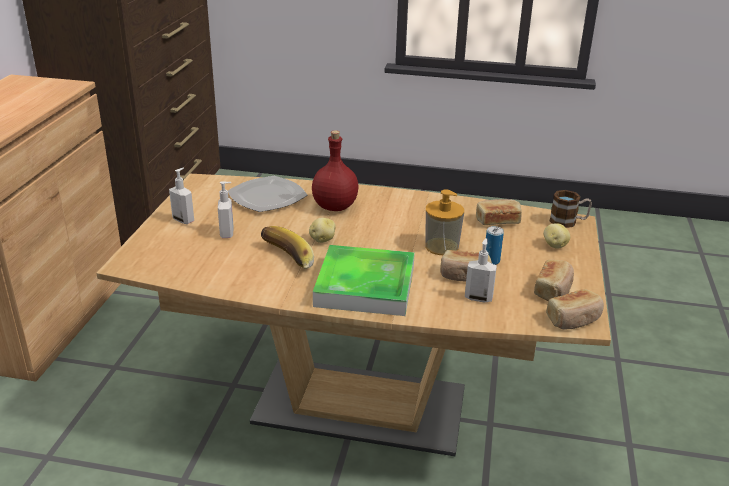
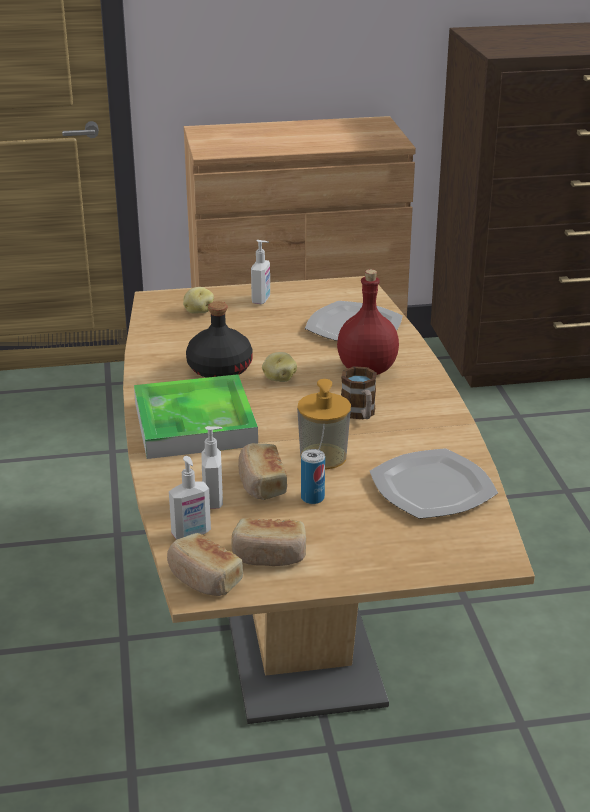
camera: 70 degrees right, 0 degrees up
soap dispenser [218,182,234,238] -> soap dispenser moved to [169,456,211,540]
banana [261,226,314,269] -> black bottle [186,301,253,378]
bread [476,199,522,225] -> plate [370,448,498,519]
potato [543,223,570,249] -> potato moved to [183,287,214,313]
mug [549,190,592,228] -> mug moved to [341,366,377,419]

